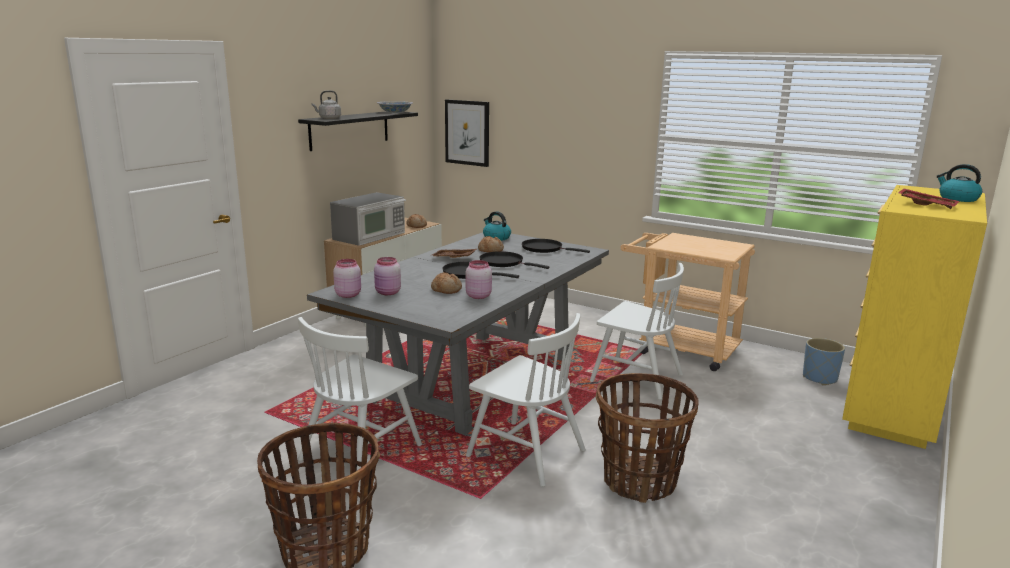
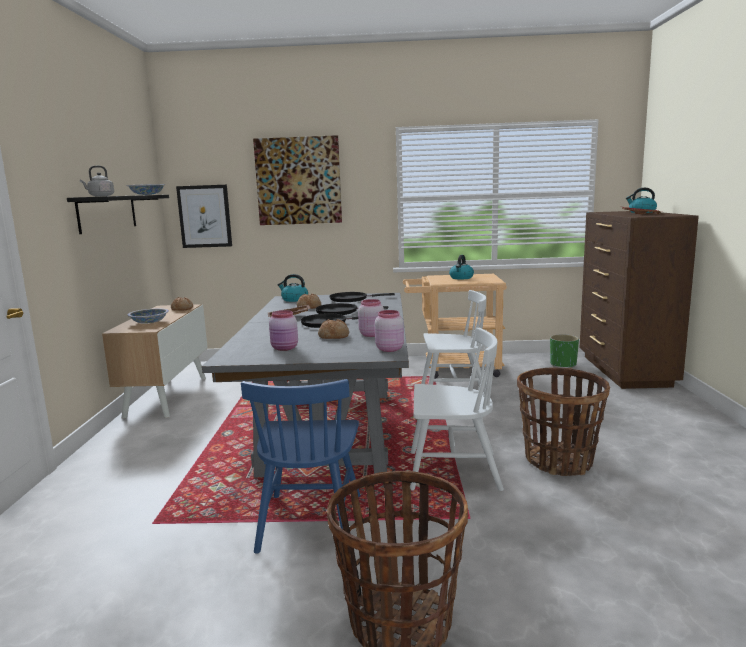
camera: 30 degrees left, 5 degrees down
white chair [298,317,422,487] -> blue chair [241,379,361,554]
microwave [330,192,406,246] -> bowl [127,308,169,324]
pink jar [333,259,361,298] -> pink jar moved to [375,310,404,352]
blue planter [803,338,845,385] -> green planter [550,334,579,368]
yellow dresser [842,185,987,449] -> brown dresser [580,211,699,389]
none -> picture [253,135,342,225]
none -> kettle [449,255,474,280]

